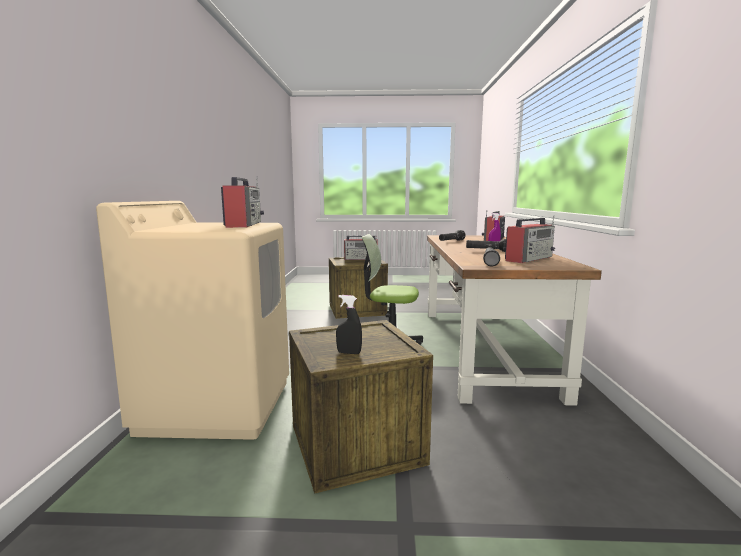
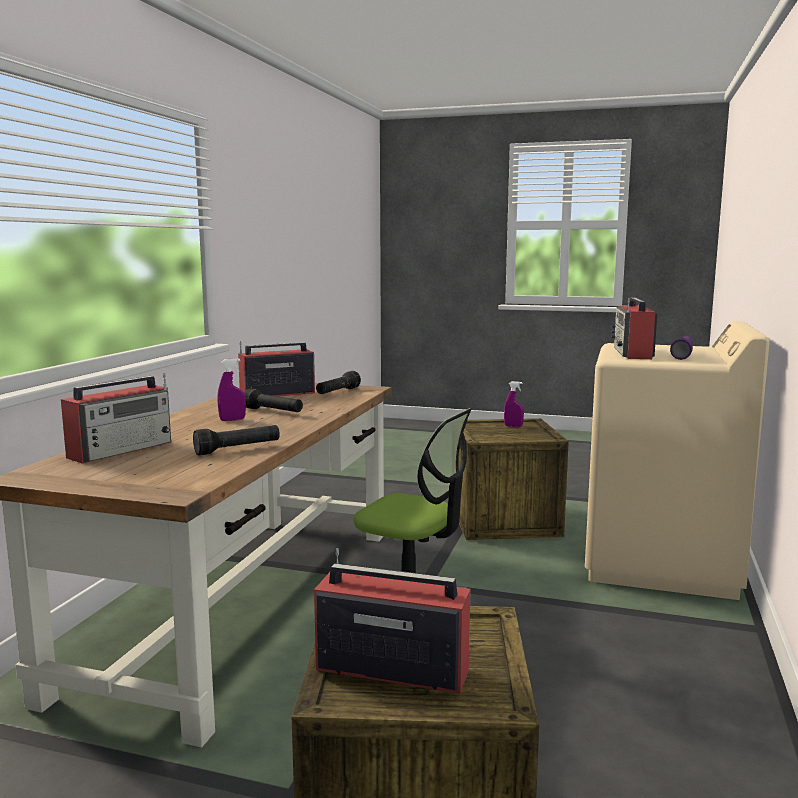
camera: 165 degrees left, 0 degrees up
black spray bottle [336,295,362,354] -> purple spray bottle [504,381,524,427]
none -> purple flashlight [670,336,693,360]

